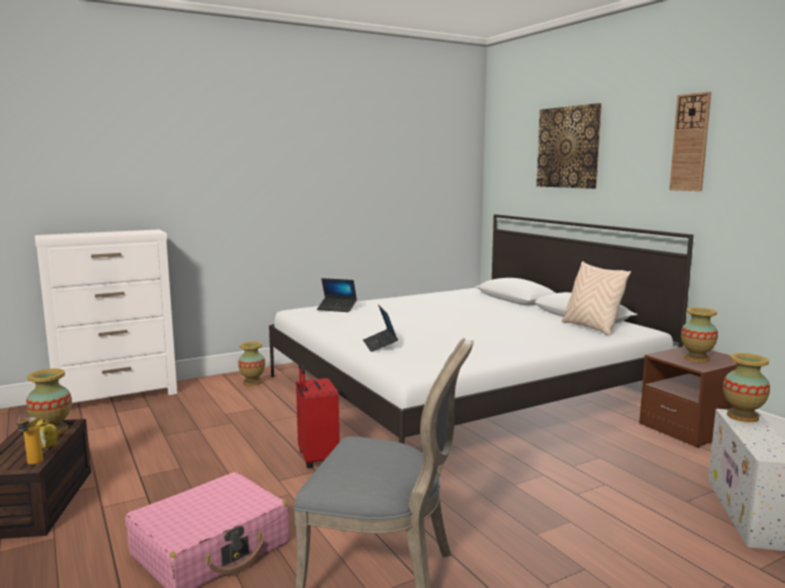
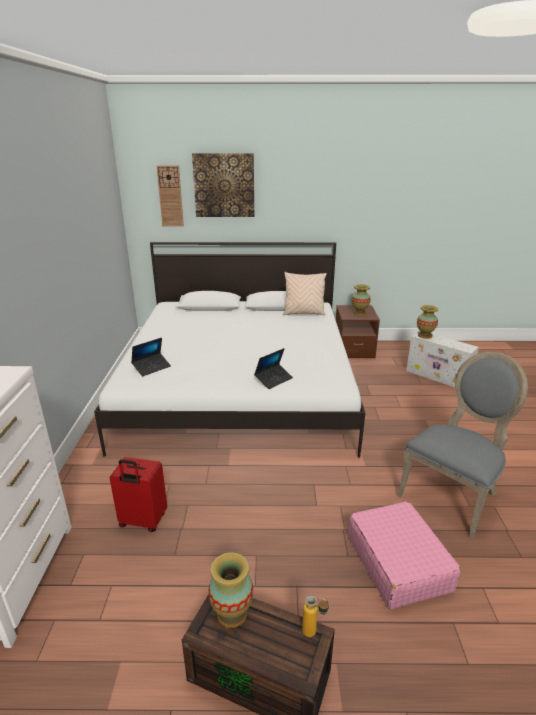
camera: 60 degrees left, 15 degrees up
alarm clock [36,418,57,452] -> none
vase [238,342,265,386] -> none
red suitcase [296,364,339,468] -> red suitcase moved to [110,457,167,532]
laptop [363,305,398,352] -> laptop turned 60 degrees counterclockwise [254,348,293,389]
wall clock [669,92,711,191] -> wall clock moved to [157,165,184,226]

